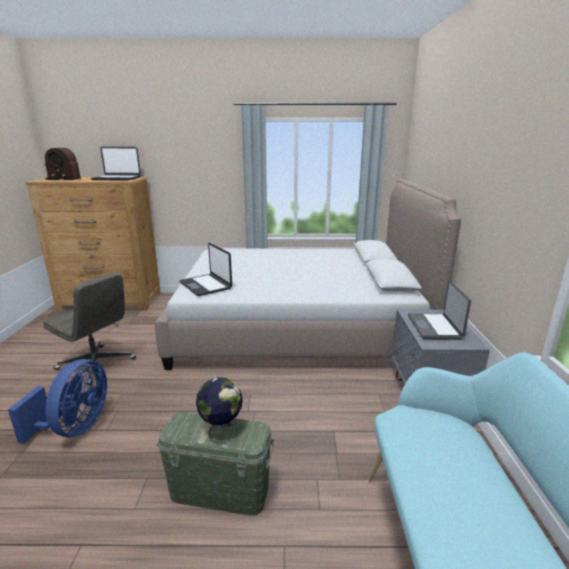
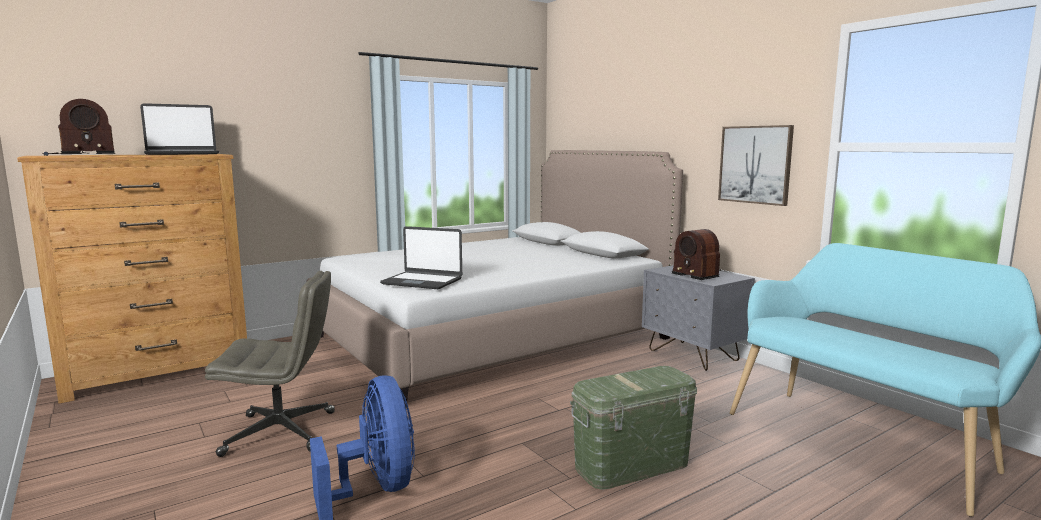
camera: 35 degrees left, 10 degrees down
globe [196,377,243,444] -> none
laptop [408,281,471,340] -> radio [672,229,721,280]
none -> picture [718,125,794,206]

